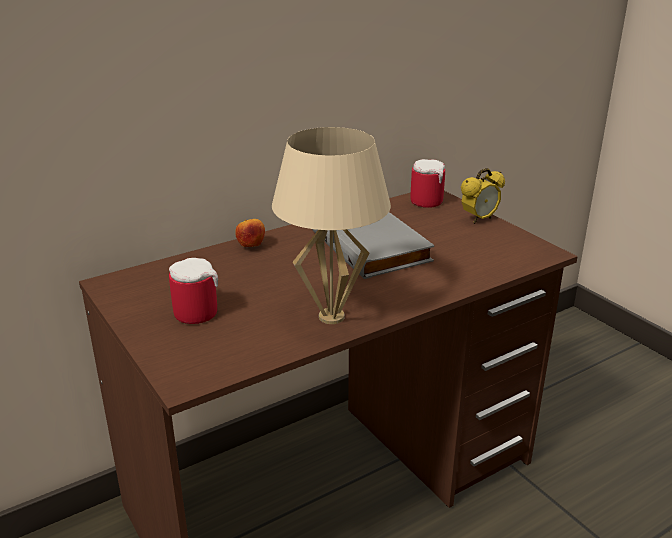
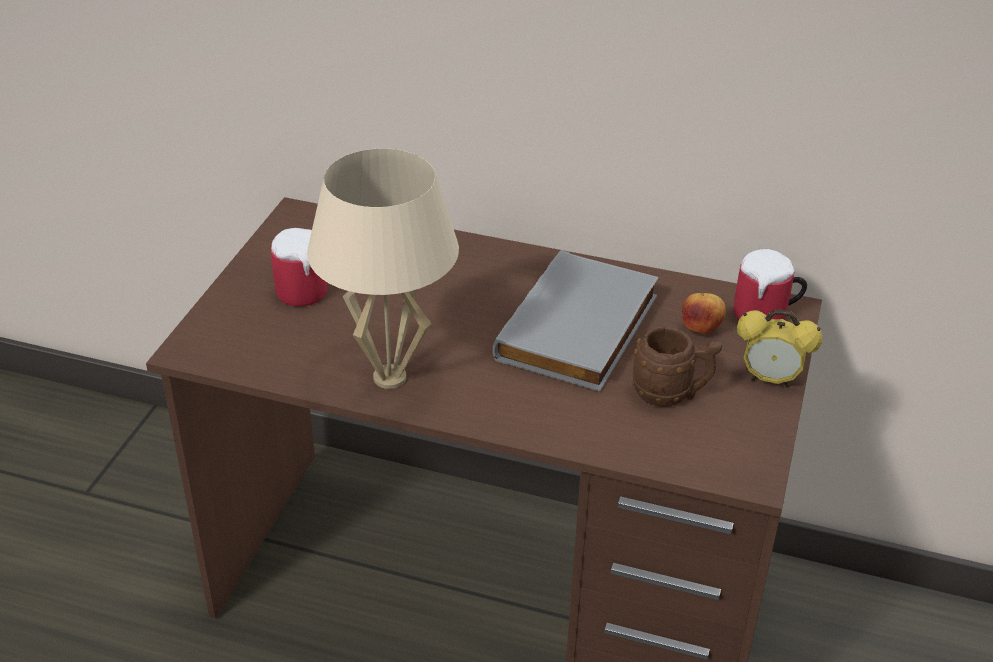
camera: 50 degrees right, 10 degrees up
apple [235,219,265,247] -> apple moved to [682,293,726,335]
none -> brown mug [632,326,722,407]

